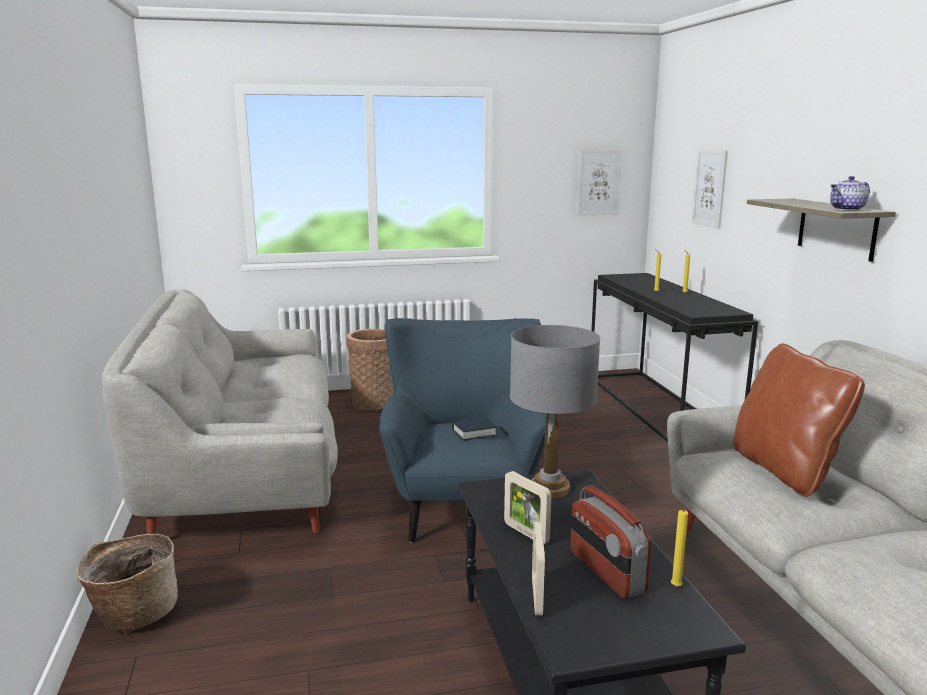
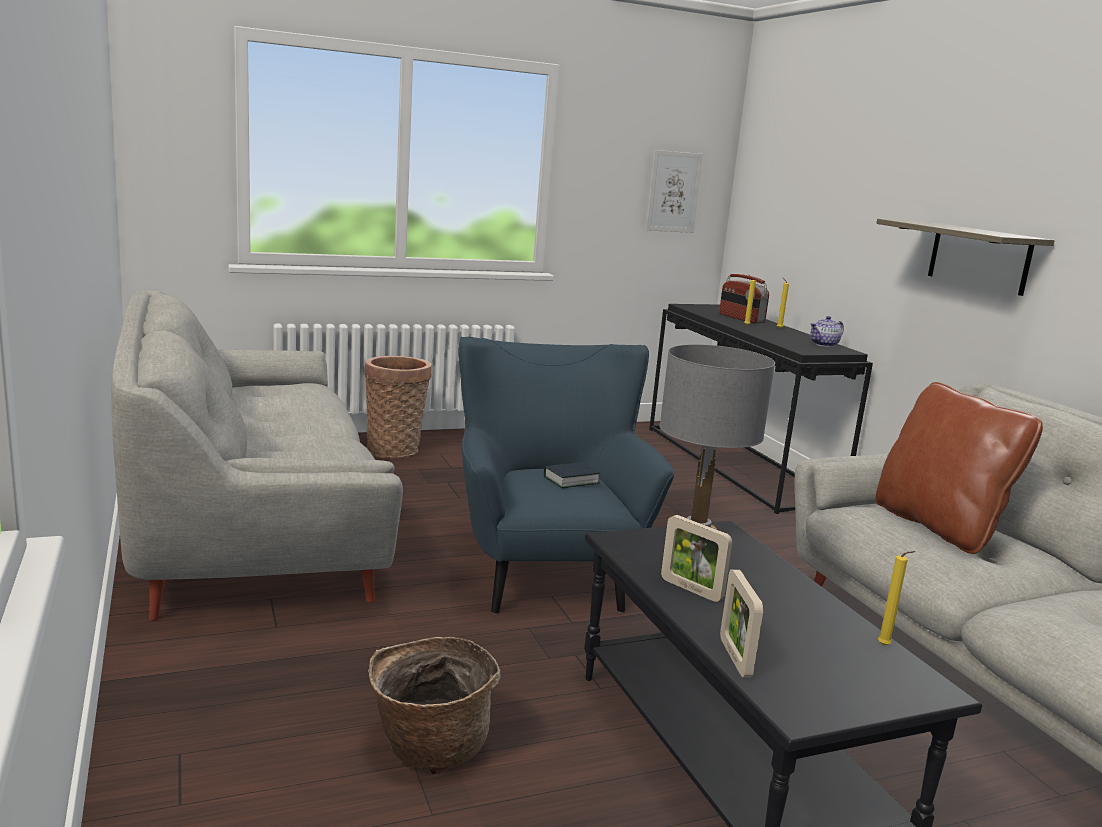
camera: 10 degrees left, 0 degrees up
basket [76,534,178,634] -> basket moved to [368,637,501,775]
radio [570,485,651,599] -> radio moved to [719,274,769,324]
picture [692,149,728,229] -> none
teapot [830,176,870,211] -> teapot moved to [811,316,844,347]

